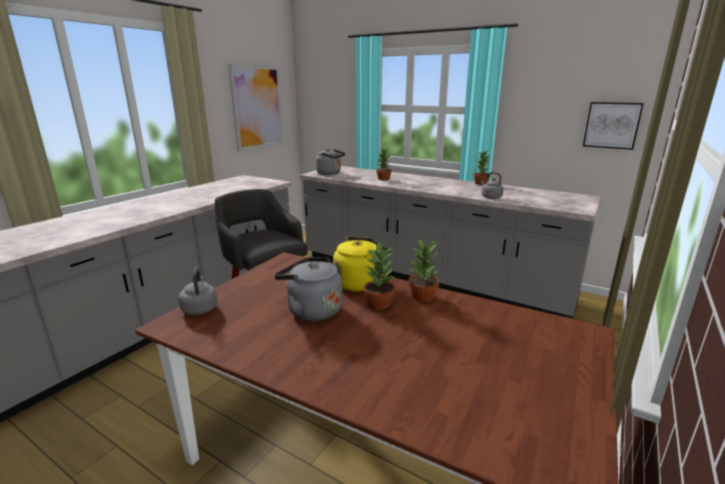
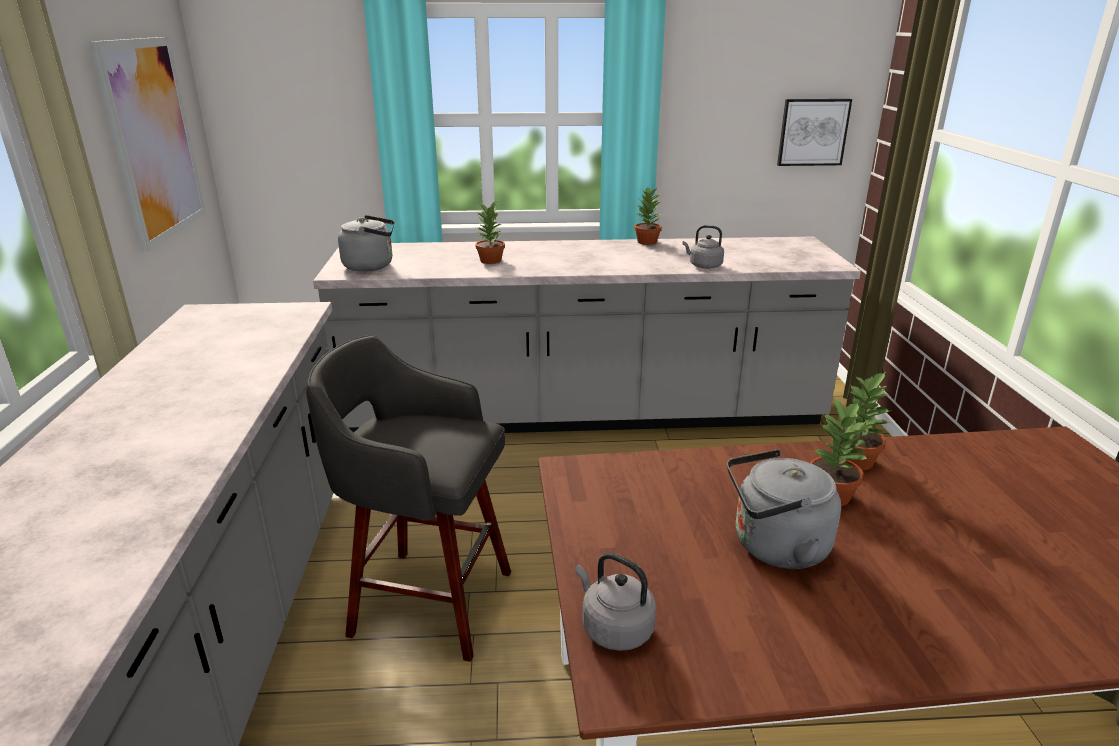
camera: 35 degrees left, 5 degrees up
yellow kettle [333,237,391,291] -> none

